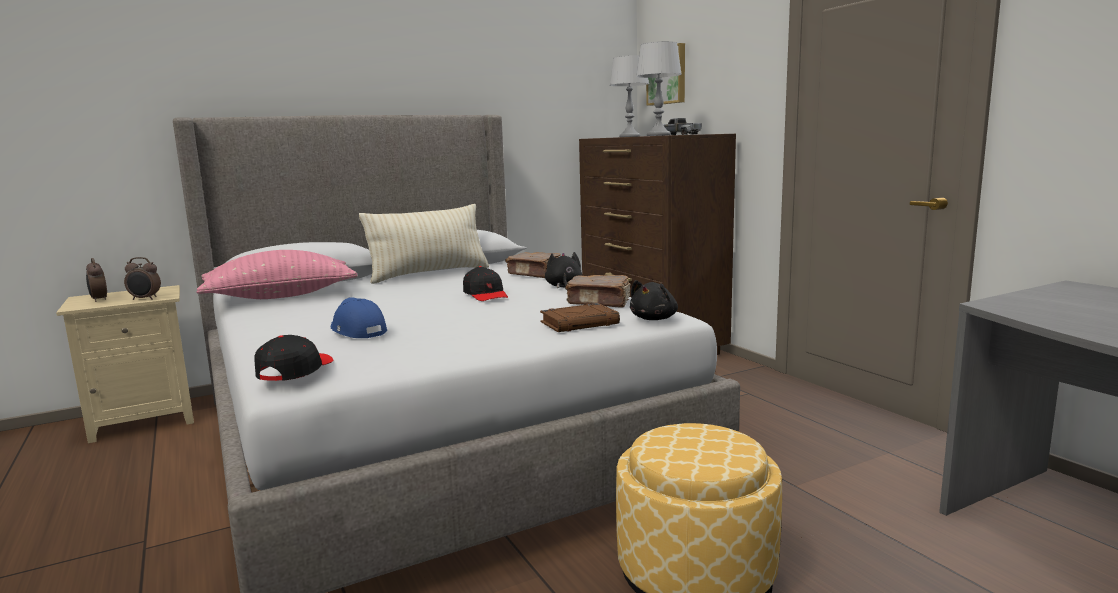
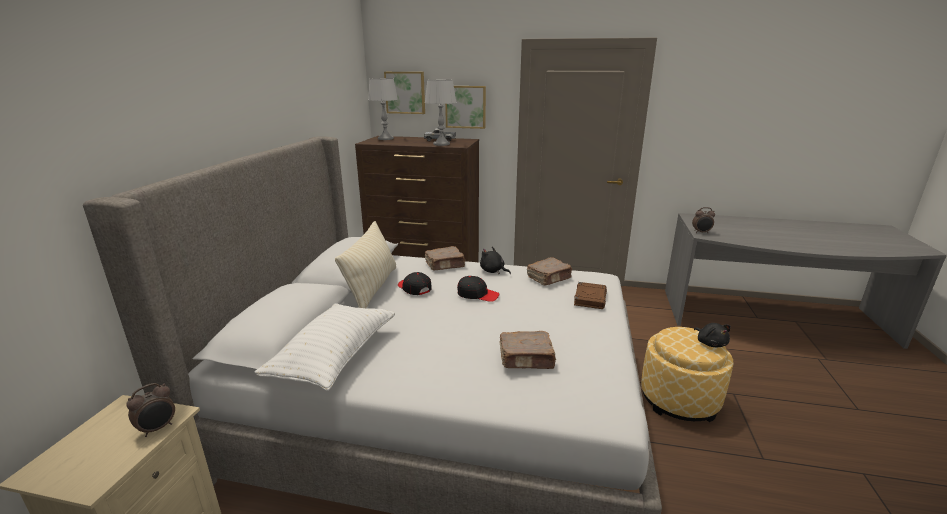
camera: 50 degrees left, 10 degrees up
alarm clock [86,258,107,302] -> alarm clock moved to [692,207,715,233]
pink pillow [196,250,358,299] -> white pillow [254,303,395,391]
black cap [254,335,334,381] -> black cap moved to [398,272,432,295]
blue cap [331,297,387,338] -> brown book [499,331,557,369]
black plush toy [630,280,678,320] -> black plush toy moved to [694,323,731,347]
none -> picture [445,86,486,129]

